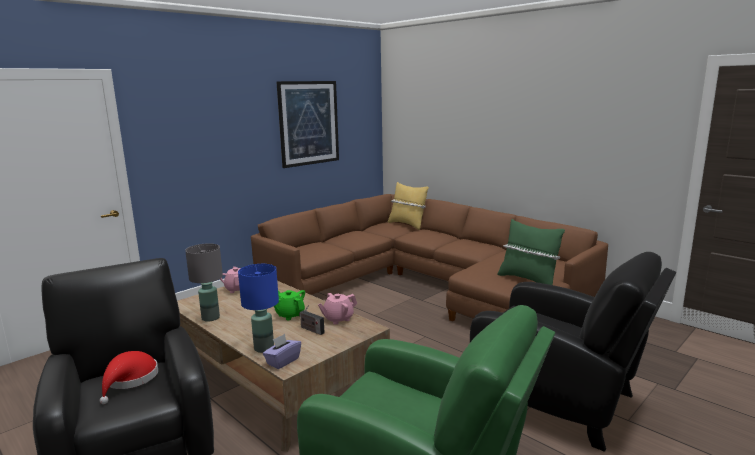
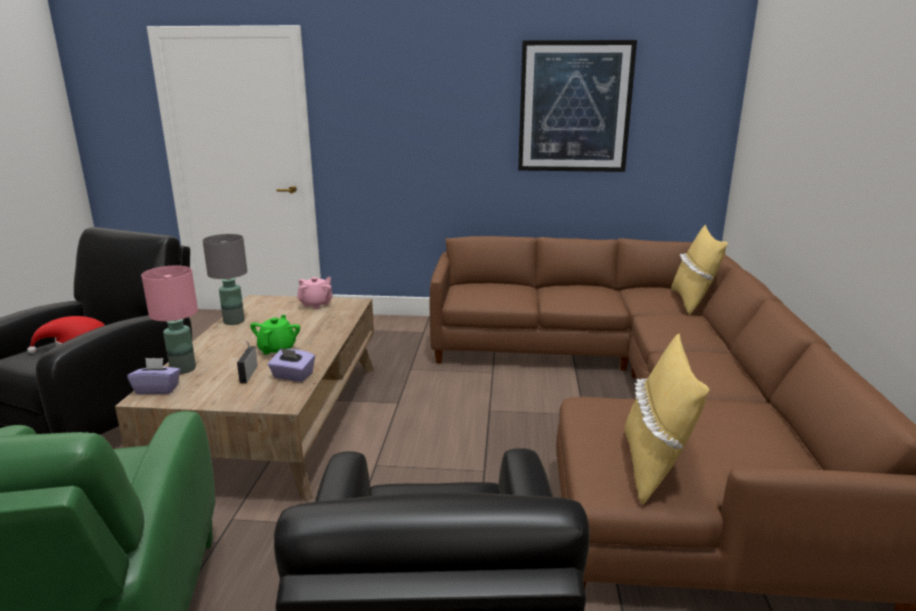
camera: 50 degrees right, 5 degrees up
blue table lamp [238,264,279,353] -> pink table lamp [141,265,198,374]
pink teapot [318,293,357,325] -> purple tissue box [268,348,315,382]
green pillow [497,219,565,285] -> yellow pillow [624,334,709,505]

